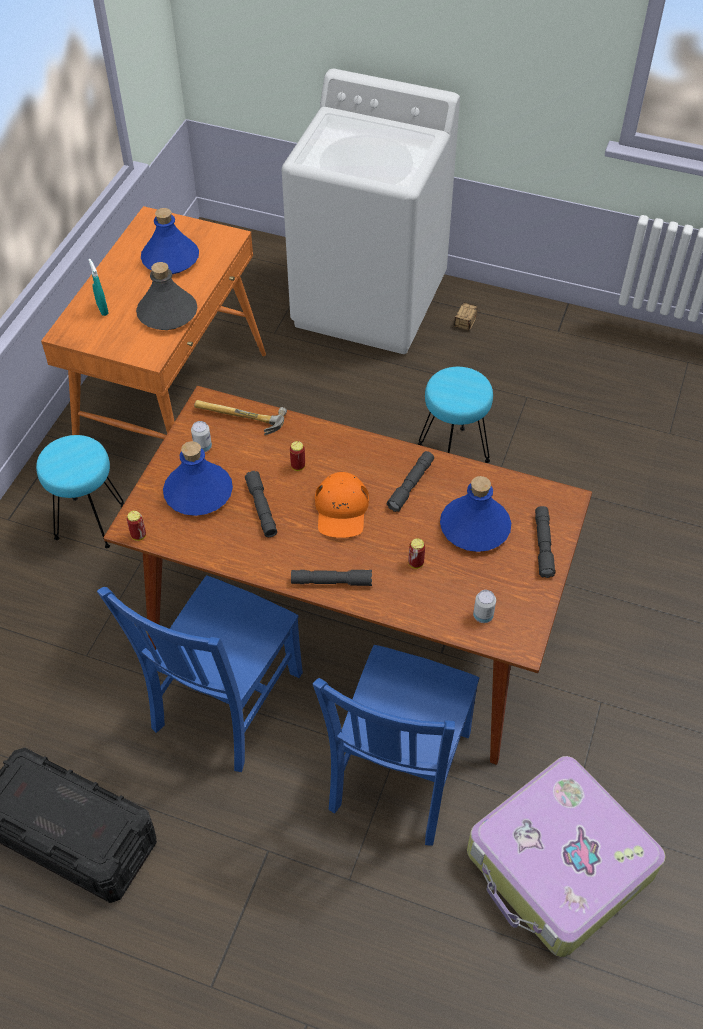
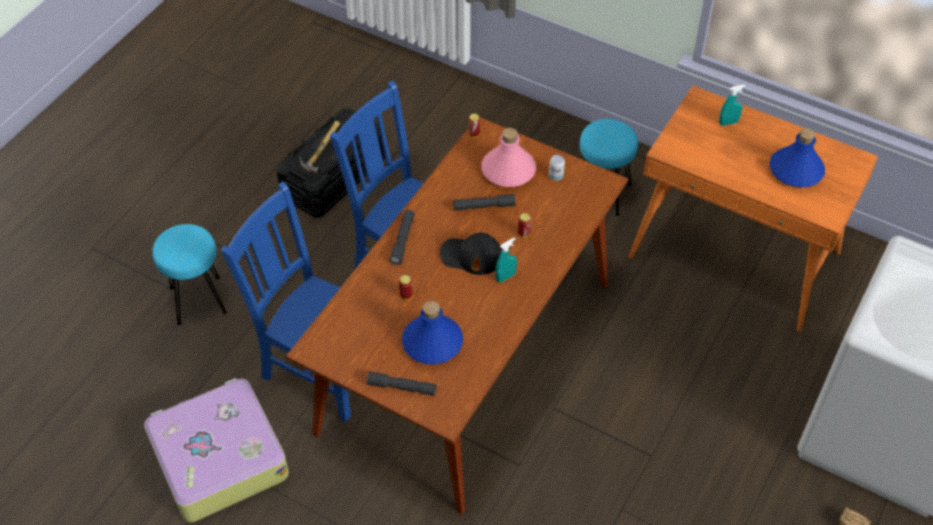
camera: 100 degrees right, 0 degrees up
grey bottle [136,262,198,330] -> none
blue bottle [163,441,233,516] -> pink bottle [481,128,536,187]
hammer [194,400,287,435] -> hammer moved to [300,121,340,174]
orange cap [315,472,369,538] -> black cap [440,232,502,275]
grey flashlight [386,451,434,512] -> none
turquoise stool [418,367,493,463] -> turquoise stool moved to [152,224,227,325]
can [473,590,496,623] -> none
none -> turquoise spray bottle [495,237,517,282]

